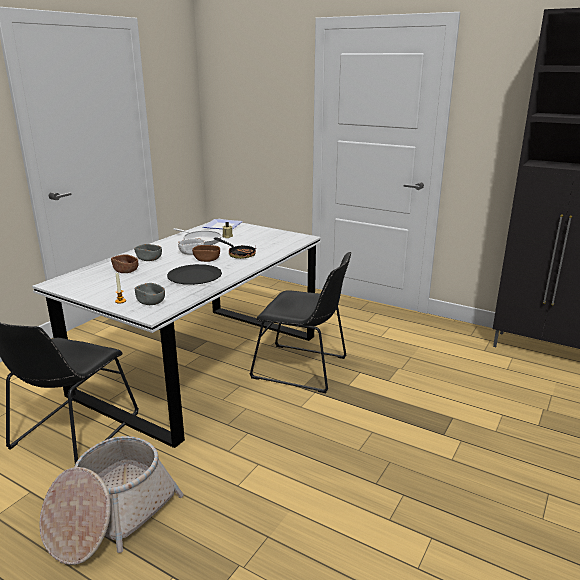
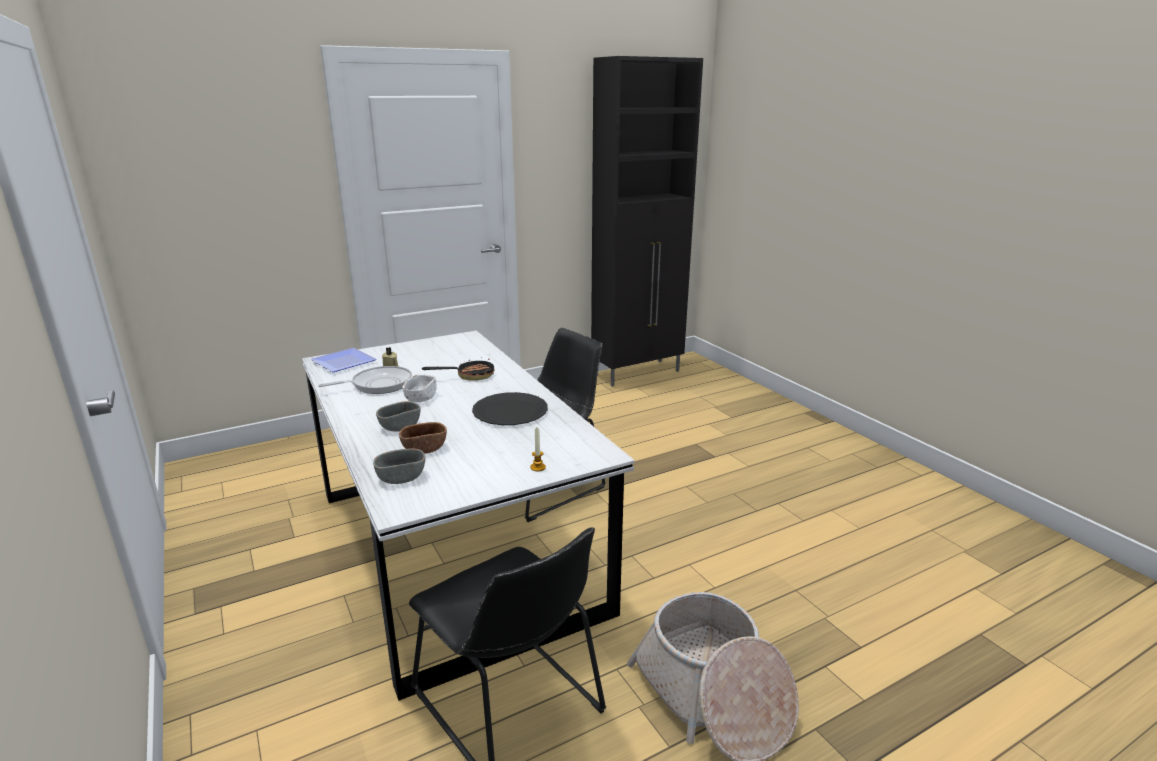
camera: 60 degrees left, 0 degrees up
grey bowl [135,283,165,305] -> grey bowl moved to [373,449,425,484]
brown bowl [192,245,220,262] -> none

